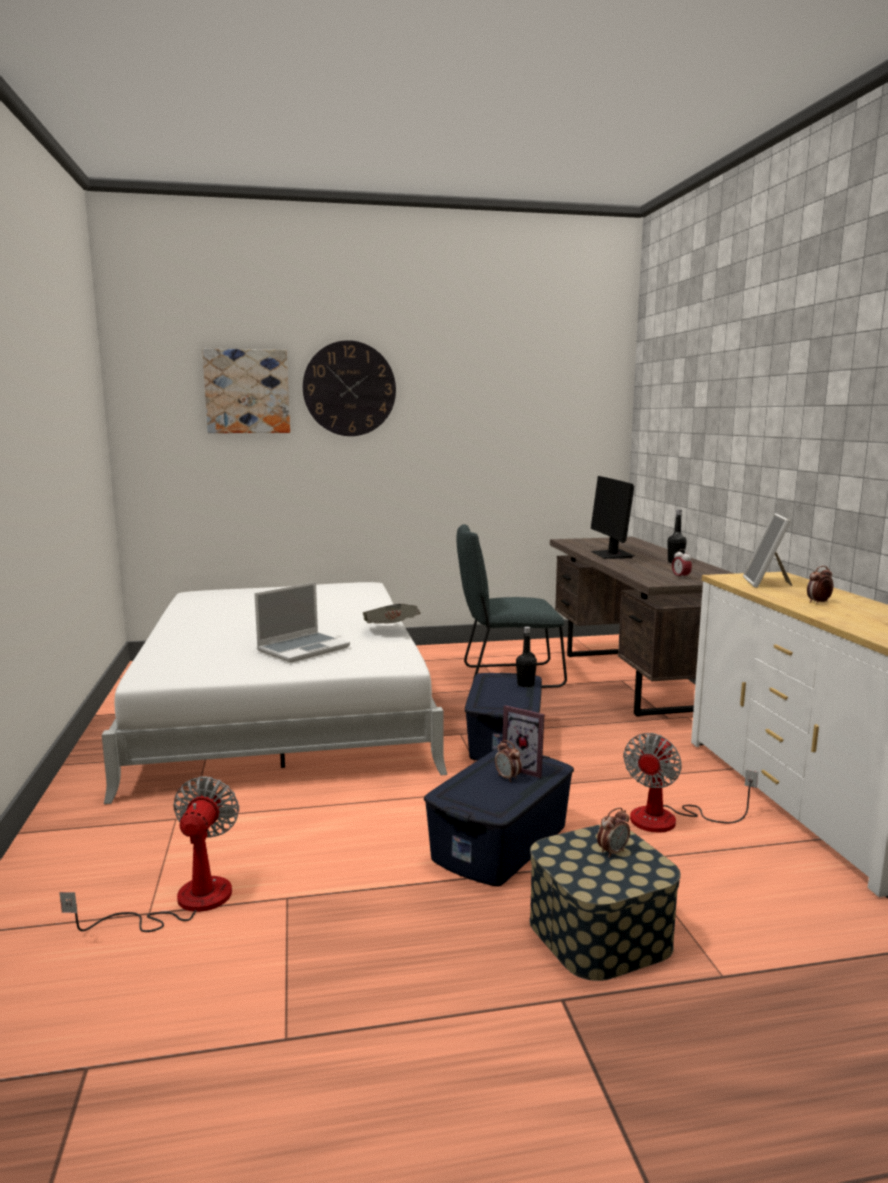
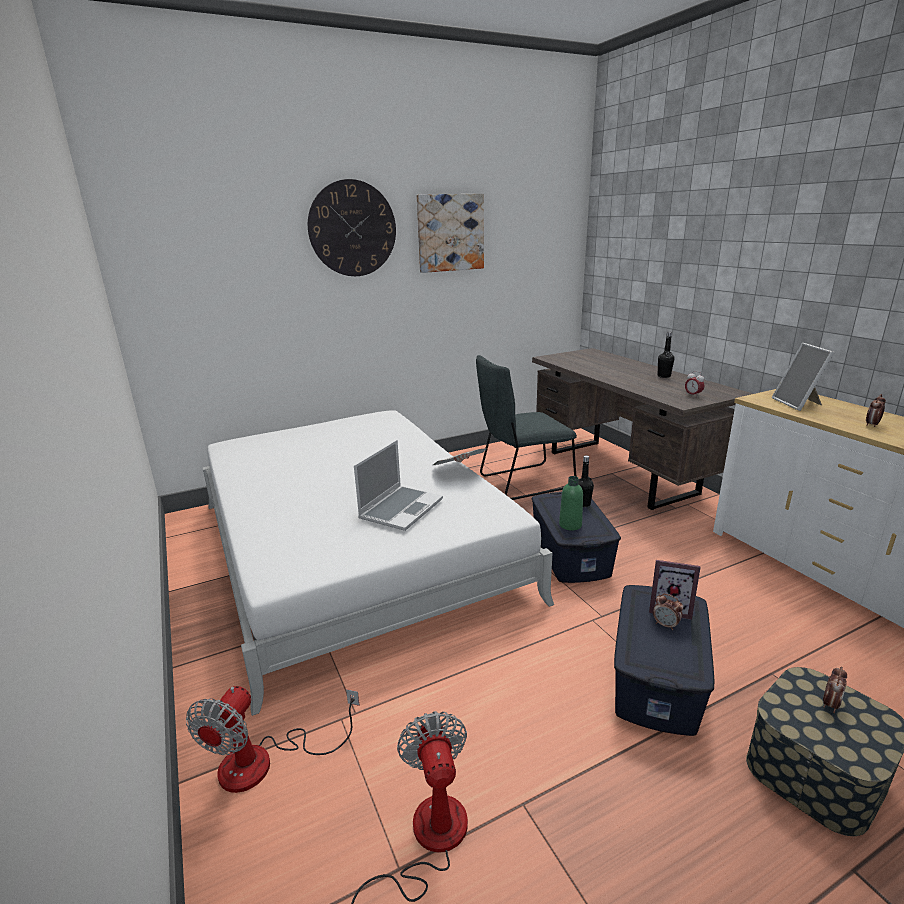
camera: 15 degrees left, 10 degrees up
picture [202,349,290,433] -> picture moved to [417,194,484,273]
monitor [591,476,634,559] -> none
fan [623,733,758,833] -> fan moved to [186,686,359,793]
none -> green bottle [559,476,583,531]

